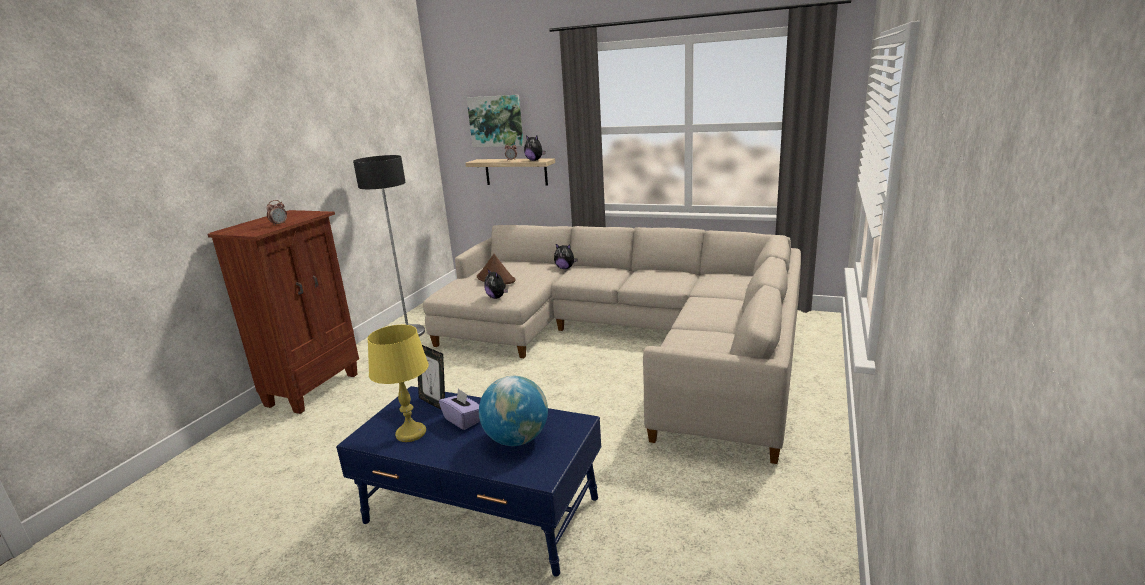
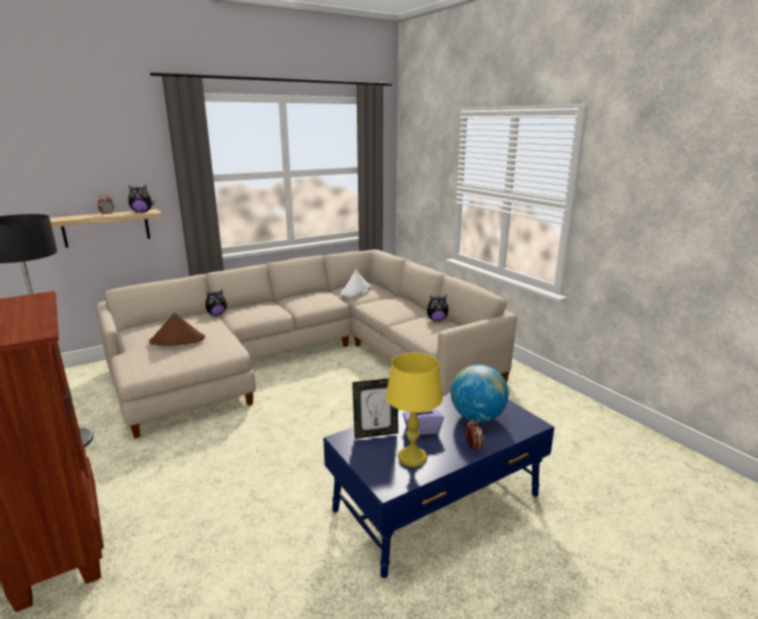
camera: 55 degrees left, 0 degrees up
alarm clock [266,200,287,226] -> alarm clock moved to [466,420,484,452]
picture [467,95,524,147] -> none
plush toy [484,270,508,299] -> plush toy moved to [427,295,448,321]
none -> white hat [341,270,371,297]

